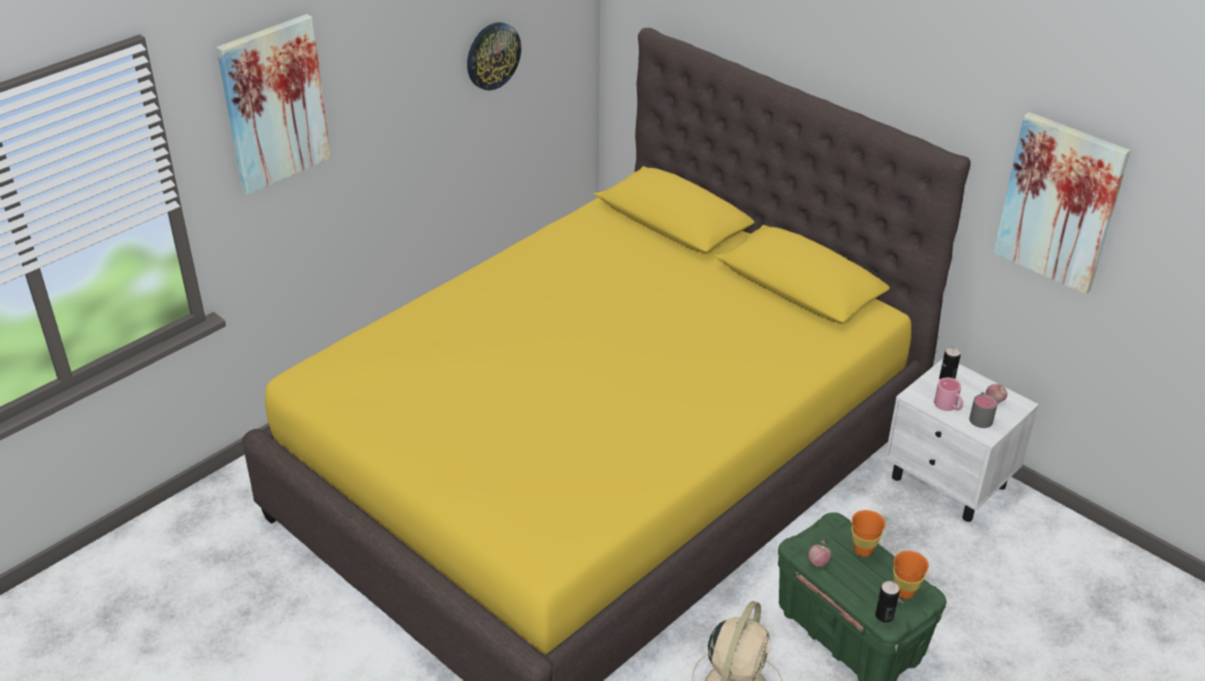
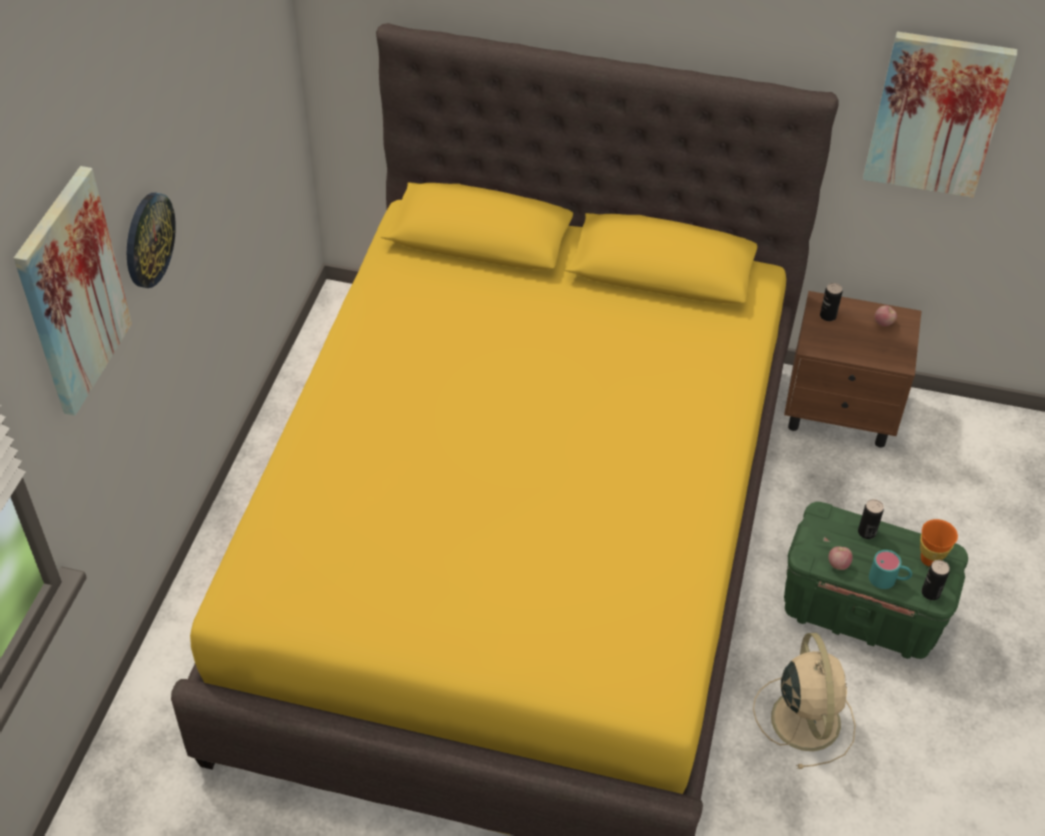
camera: 30 degrees left, 10 degrees up
wall clock [467,22,521,90] -> wall clock moved to [127,193,176,288]
orange cup [851,510,886,557] -> can [858,499,884,539]
white nightstand [885,359,1039,522] -> brown nightstand [784,291,921,448]
pink mug [934,377,963,411] -> none
grey mug [969,392,998,428] -> none
none -> turquoise mug [869,550,912,589]

